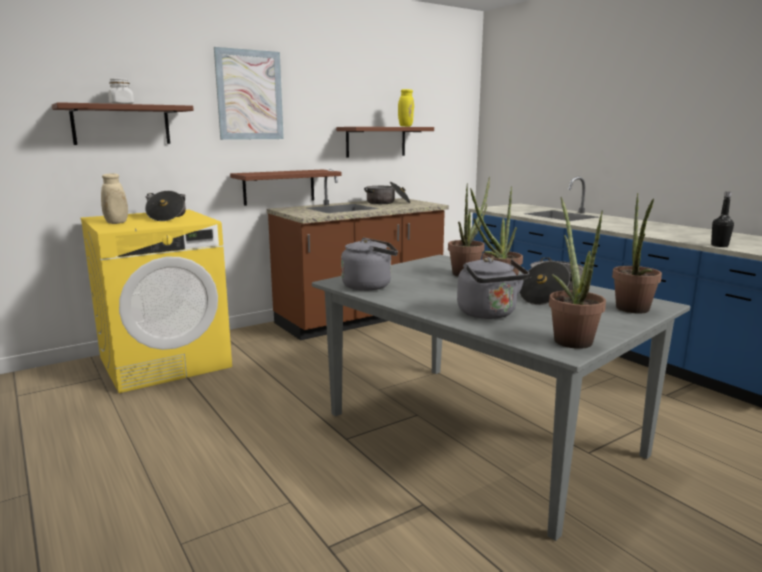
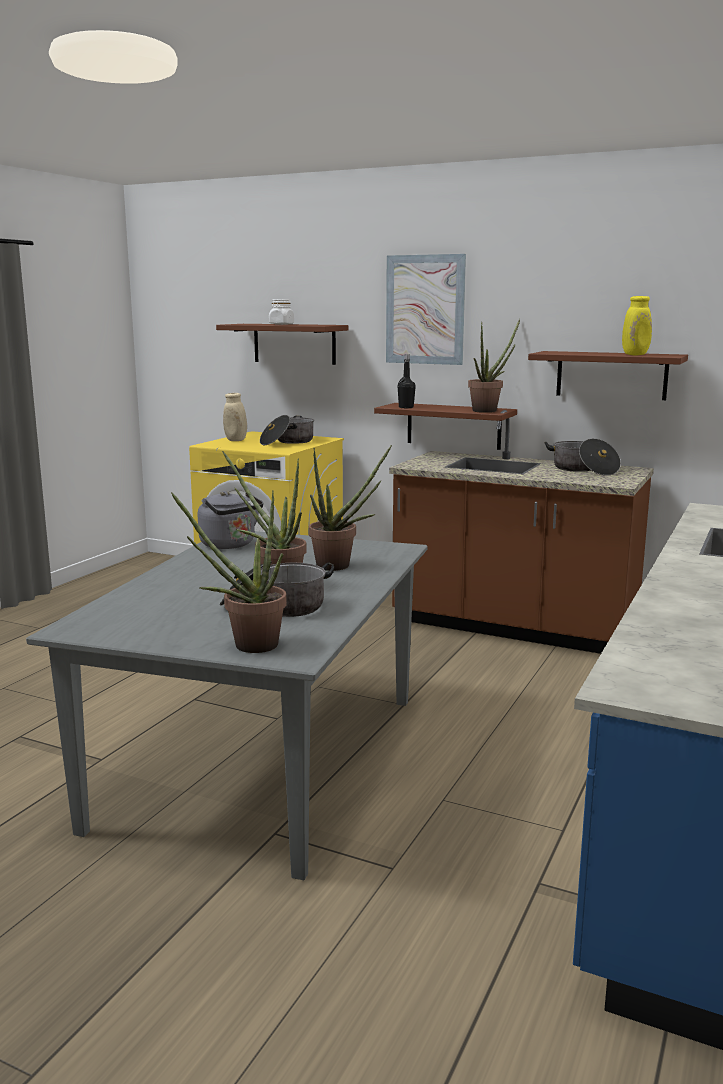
camera: 60 degrees right, 0 degrees up
grey kettle [457,257,529,319] -> none
potted plant [549,197,606,349] -> potted plant moved to [468,319,520,413]
black bottle [711,192,734,247] -> black bottle moved to [397,355,416,408]

